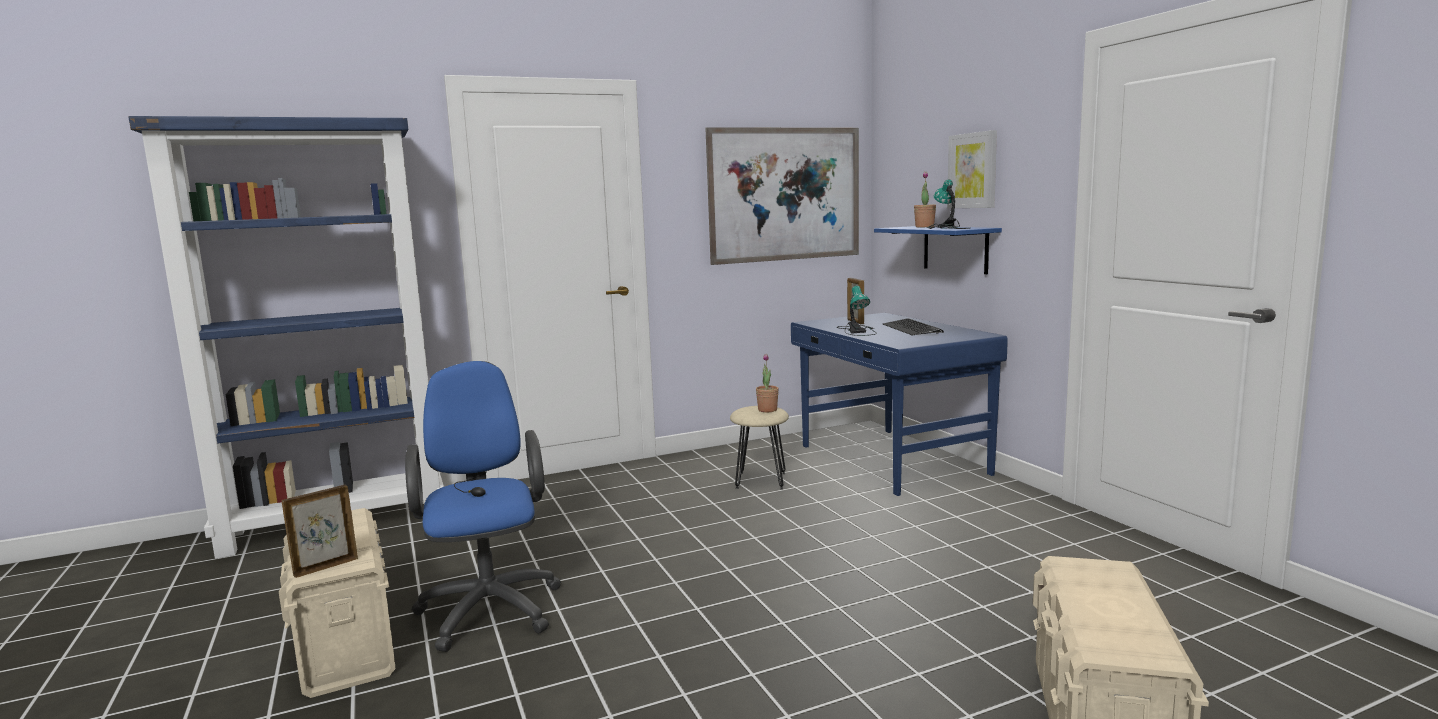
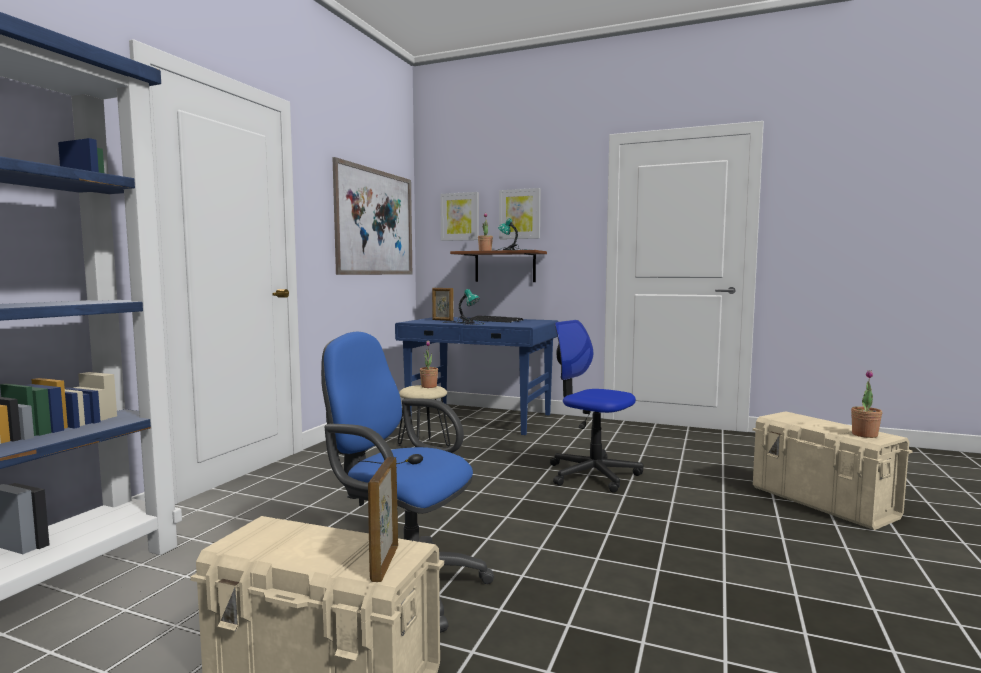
camera: 45 degrees left, 5 degrees down
blue shelf [874,226,1002,274] -> brown shelf [450,250,547,282]
none -> picture [440,192,479,241]
none -> office chair [550,320,643,493]
none -> potted plant [851,370,882,438]

